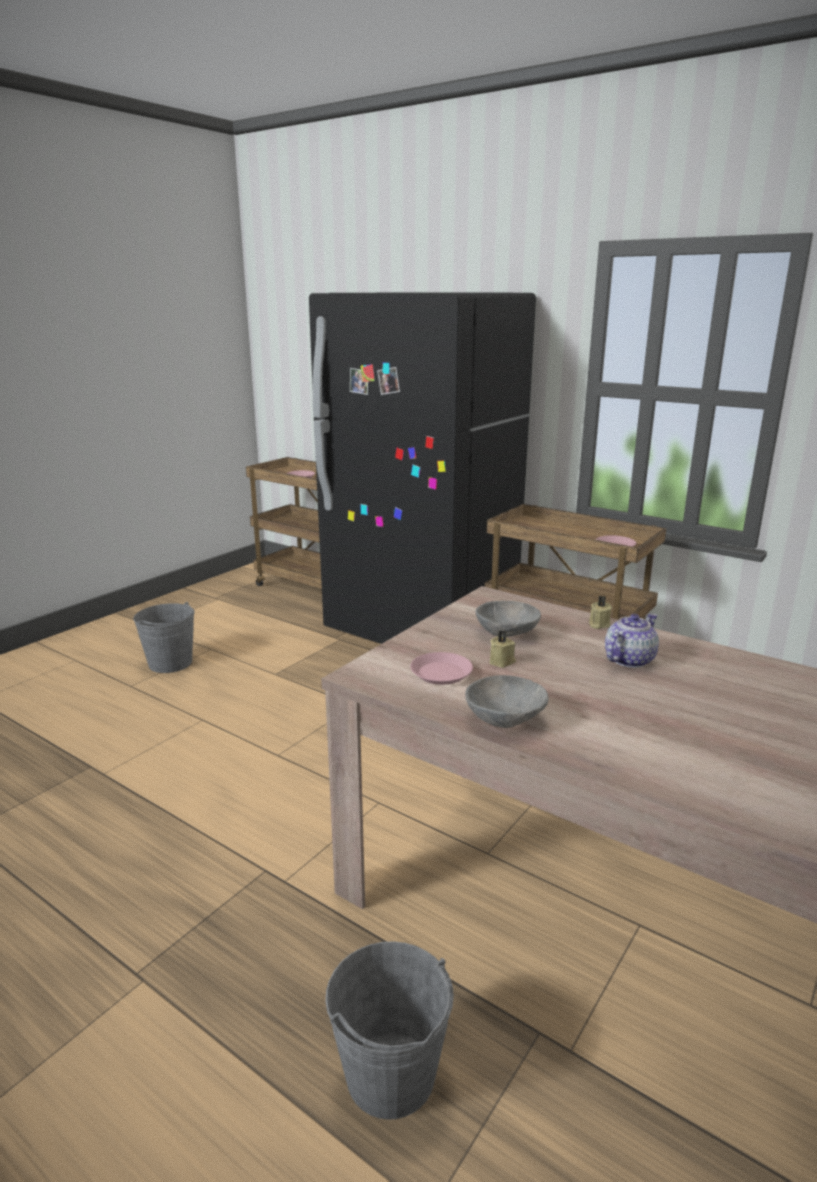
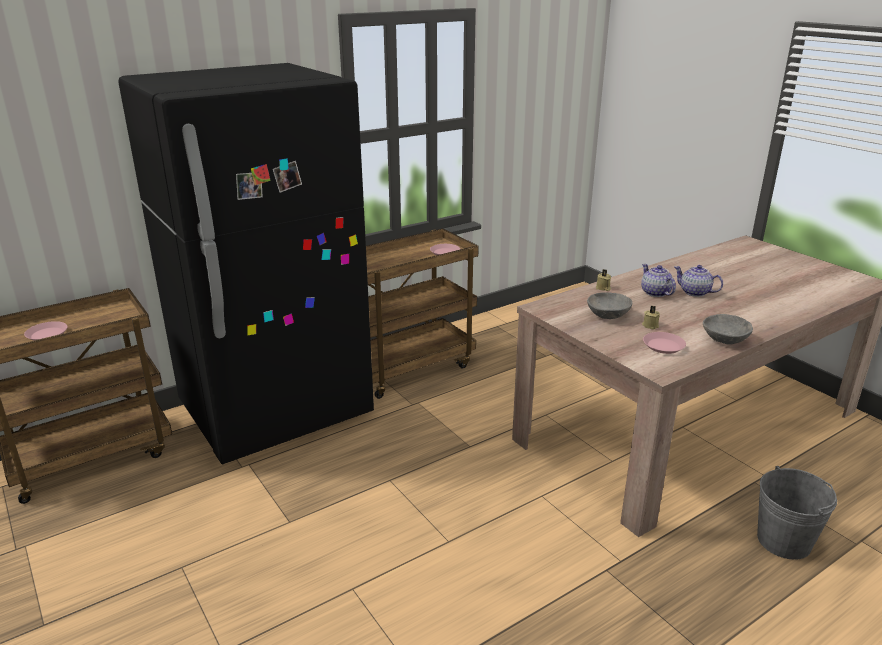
camera: 70 degrees left, 5 degrees up
grey bucket [133,602,195,673] -> none
none -> teapot [674,265,723,297]

